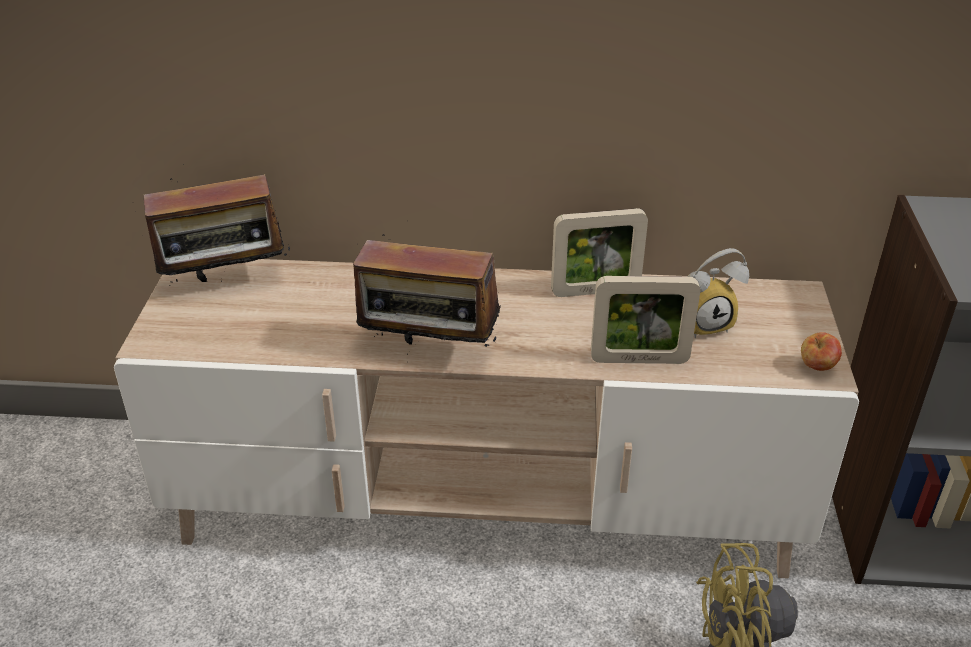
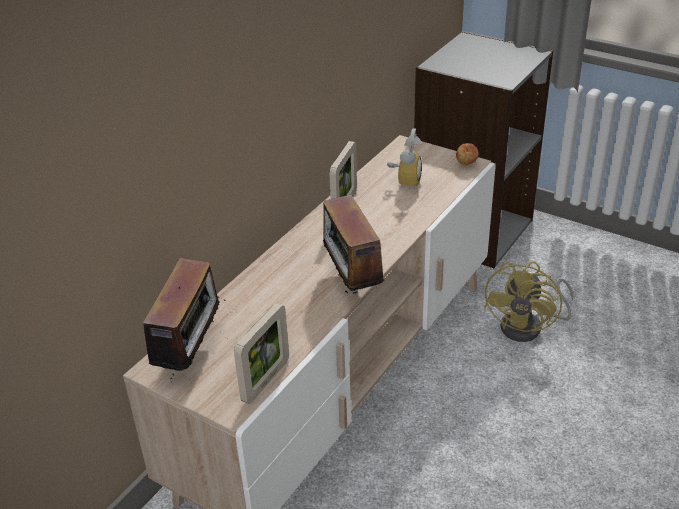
camera: 60 degrees left, 0 degrees up
radio [353,234,500,355] -> radio turned 120 degrees clockwise [315,190,384,294]
picture frame [591,276,700,364] -> picture frame moved to [234,303,289,404]

